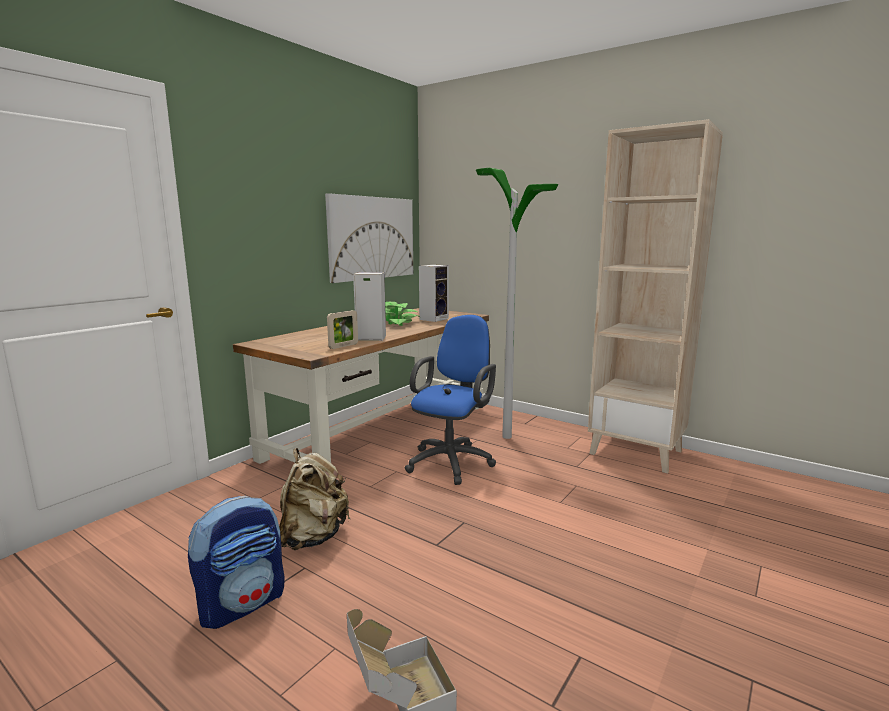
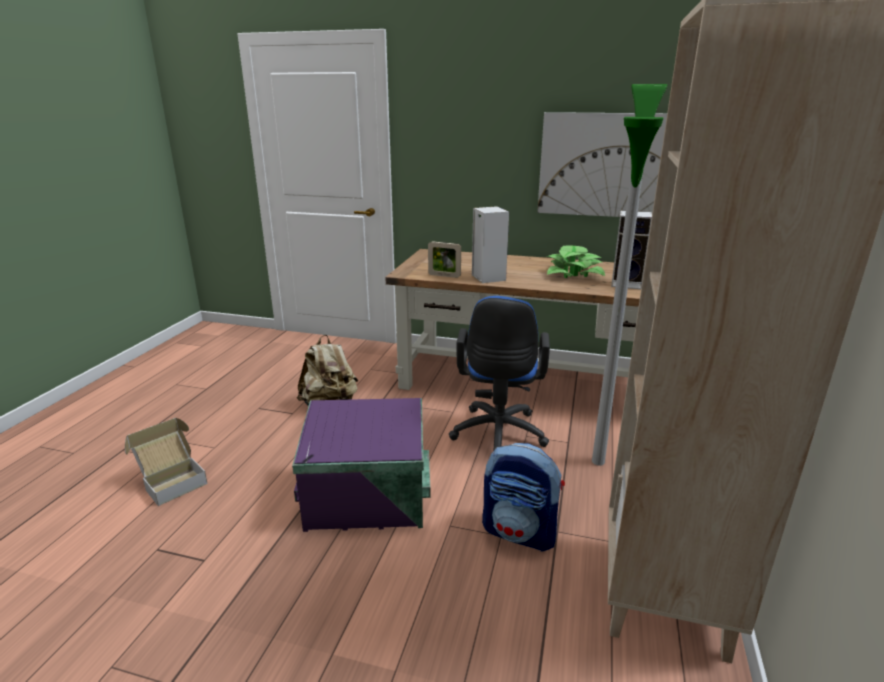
camera: 70 degrees right, 10 degrees up
backpack [188,496,284,629] -> backpack moved to [482,443,565,552]
blue office chair [405,315,496,485] -> blue office chair turned 90 degrees clockwise [449,296,550,450]
none -> purple storage box [292,398,431,532]

